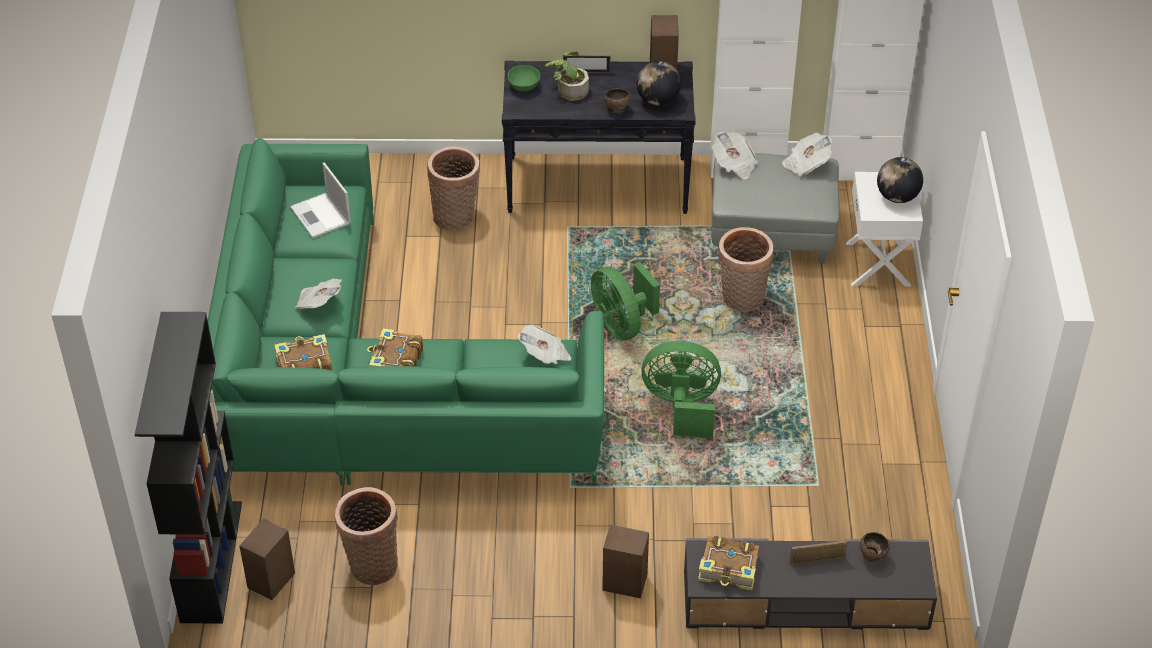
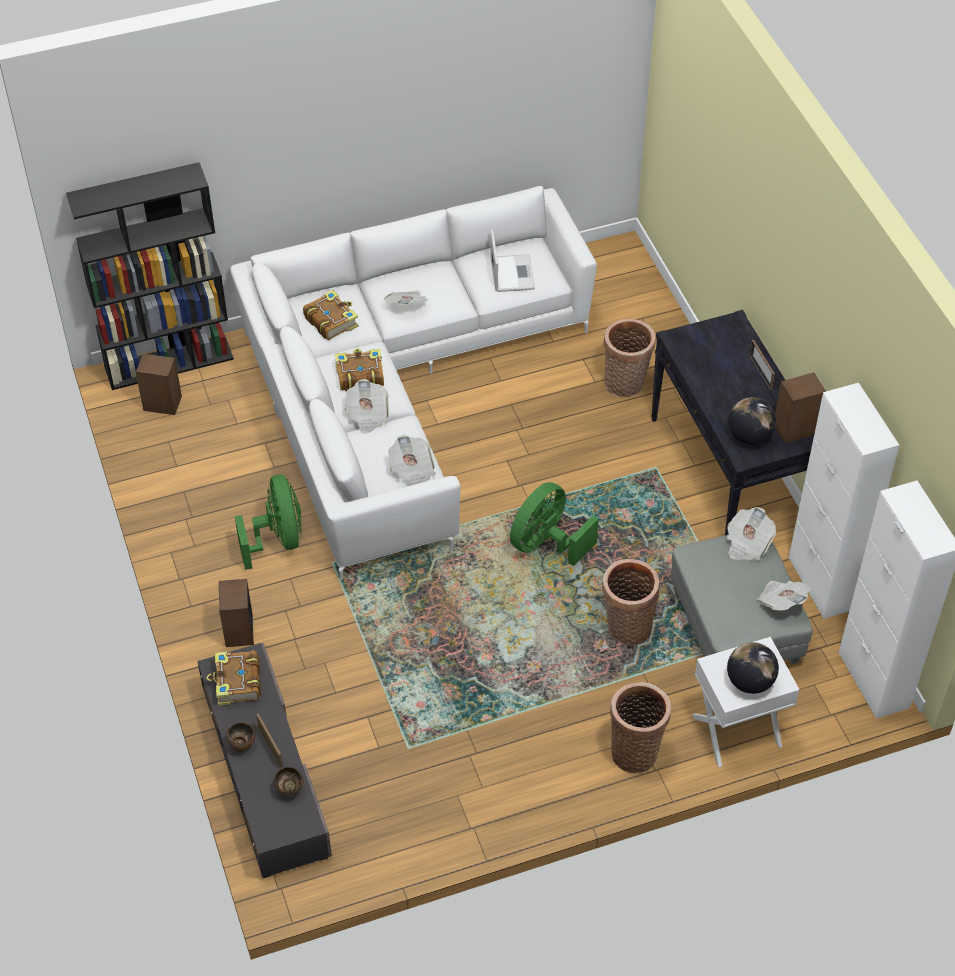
camera: 70 degrees right, 5 degrees up
green sofa [208,138,604,486] -> white sofa [230,186,597,580]
laptop [290,163,351,238] -> laptop turned 135 degrees clockwise [491,230,535,292]
basket [334,487,398,585] -> basket moved to [610,682,671,774]
green bowl [508,65,540,91] -> none
potted plant [545,51,589,101] -> none
brown bowl [604,88,630,114] -> brown bowl moved to [226,722,255,752]
green fan [641,341,721,438] -> green fan moved to [235,475,302,570]
none -> newspaper [344,379,389,434]

